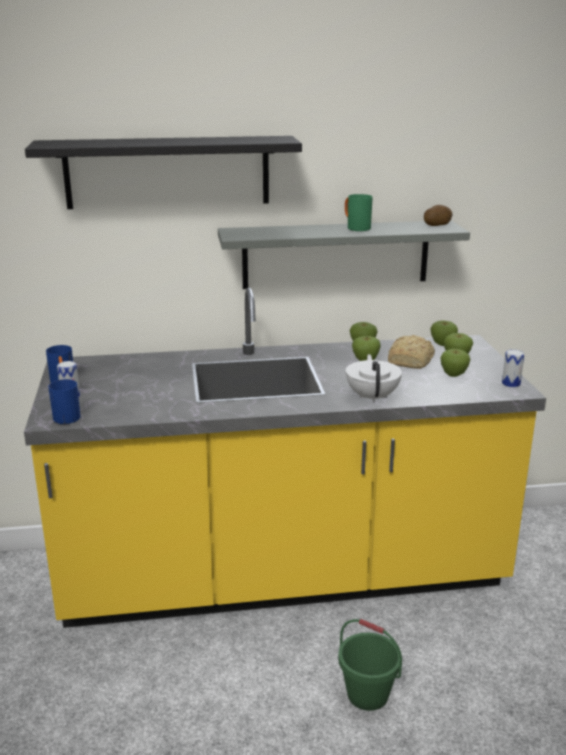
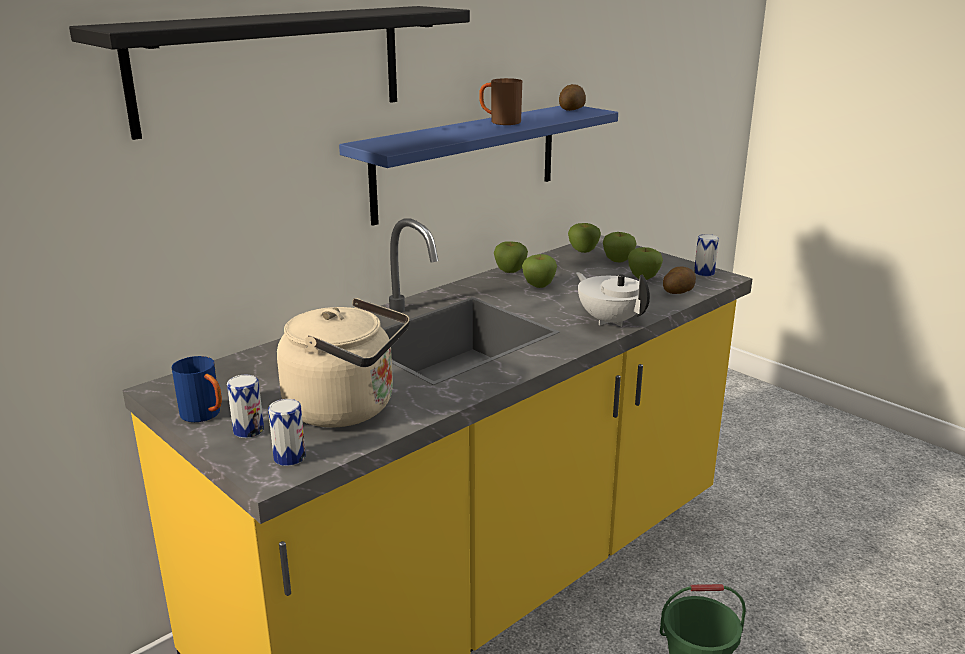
camera: 35 degrees left, 0 degrees up
blue mug [48,379,80,424] -> can [268,399,306,466]
grey shelf [218,220,470,289] -> blue shelf [339,106,618,226]
green mug [345,194,373,231] -> brown mug [479,78,522,125]
bread [388,335,435,369] -> none
none -> beige kettle [277,298,410,428]
none -> potato [663,267,696,294]

